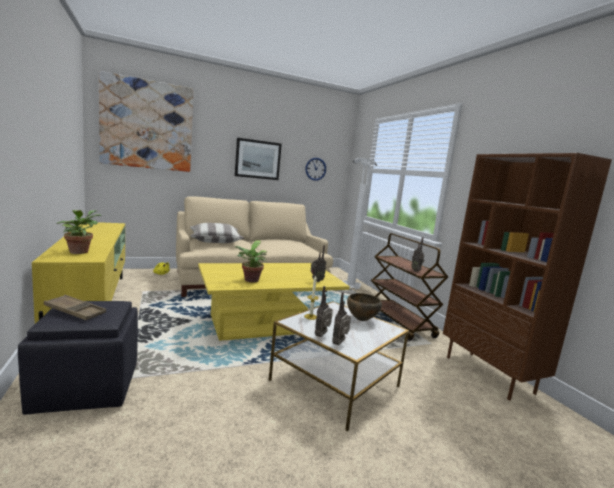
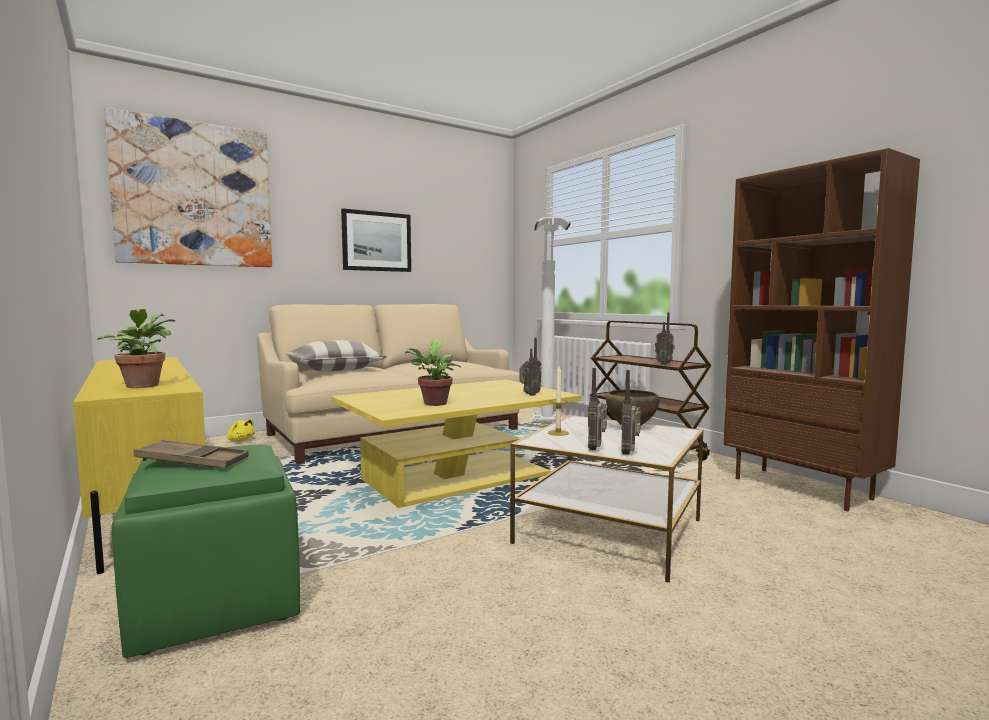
camera: 10 degrees left, 5 degrees down
black ottoman [18,301,138,415] -> green ottoman [112,444,300,658]
wall clock [305,158,326,181] -> none

